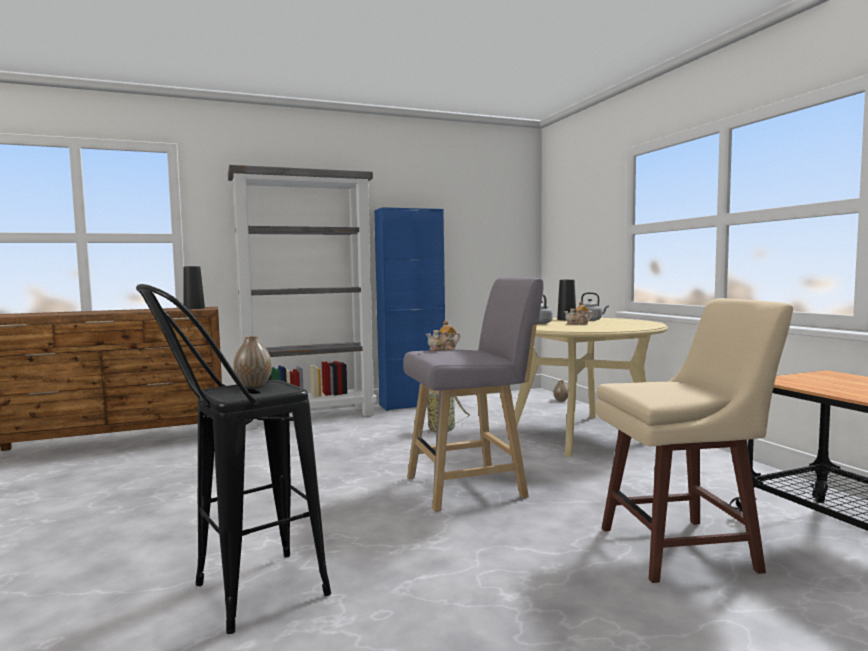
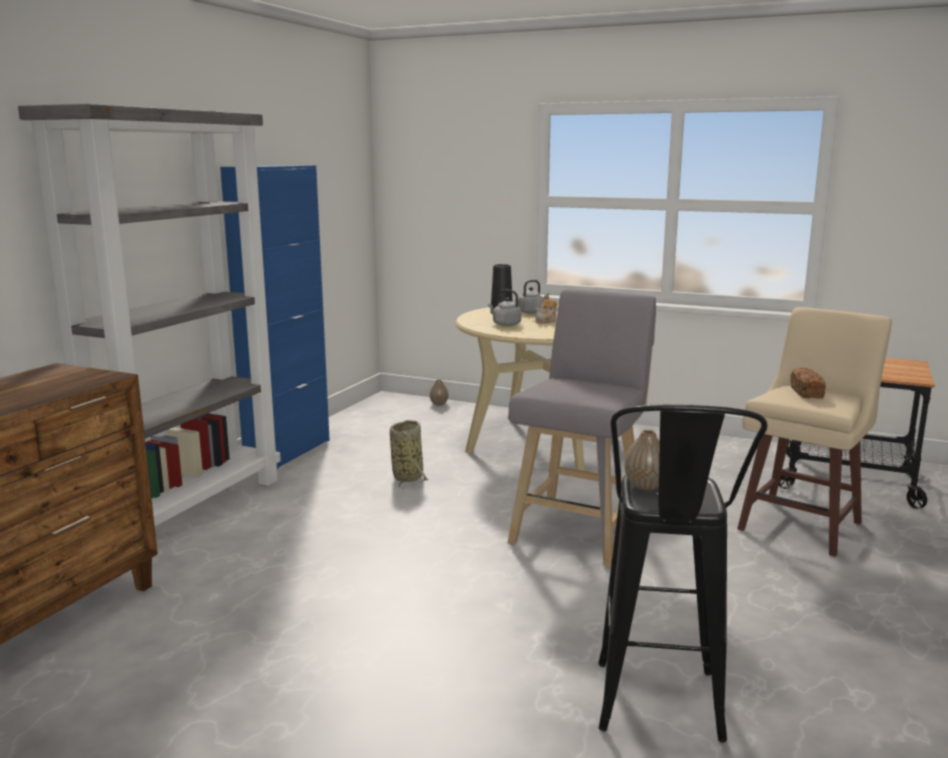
camera: 45 degrees left, 10 degrees up
black vase [183,266,205,309] -> none
teapot [426,320,460,351] -> none
none -> bread [790,368,826,399]

